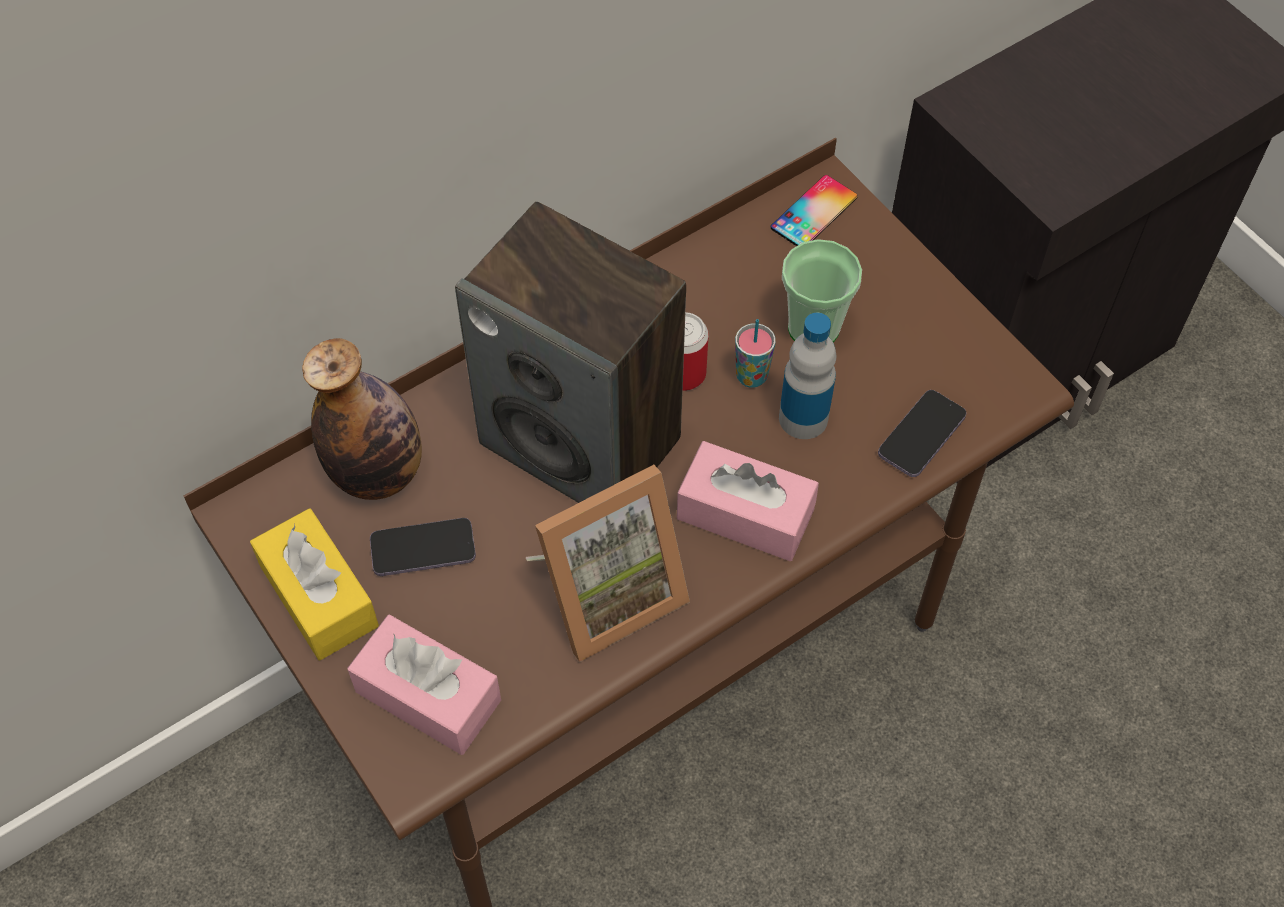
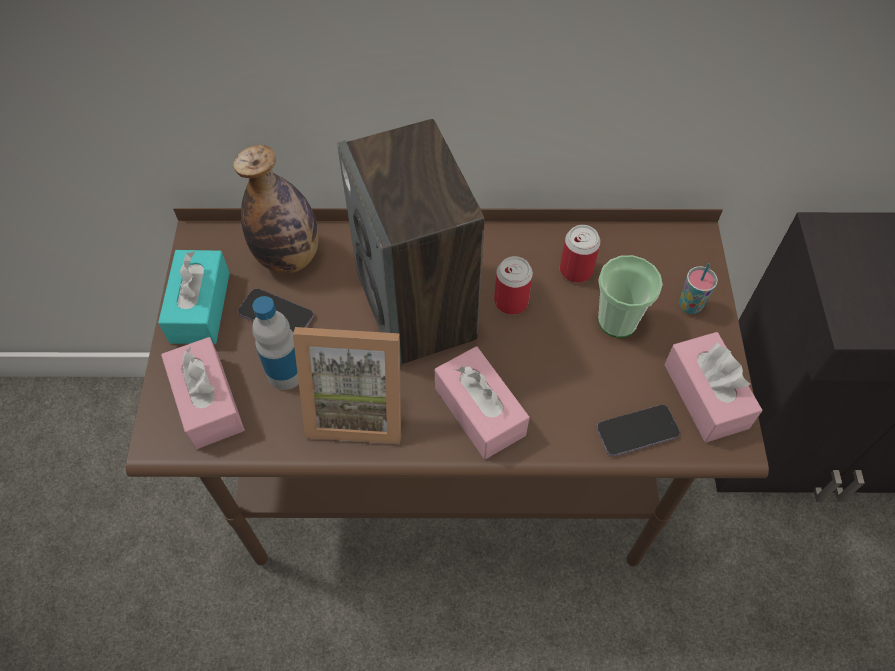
camera: 35 degrees right, 0 degrees up
yellow tissue box [250,508,379,660] -> turquoise tissue box [158,250,230,344]
cup [735,319,776,388] -> cup moved to [679,263,718,314]
phone [771,175,858,246] -> none
bottle [779,313,836,439] -> bottle moved to [252,296,299,390]
none -> can [560,225,601,283]
none -> pink tissue box [664,332,762,442]

